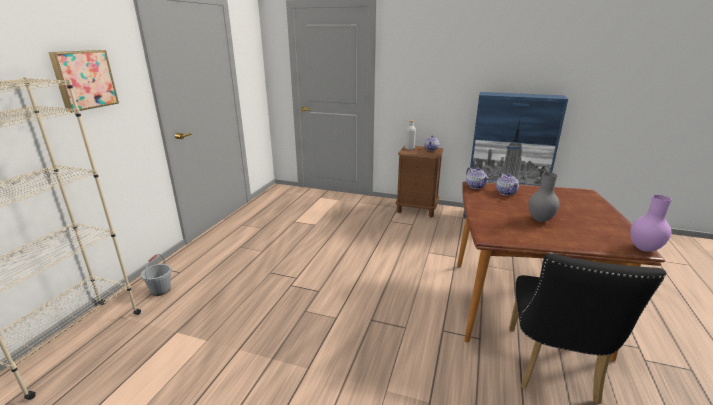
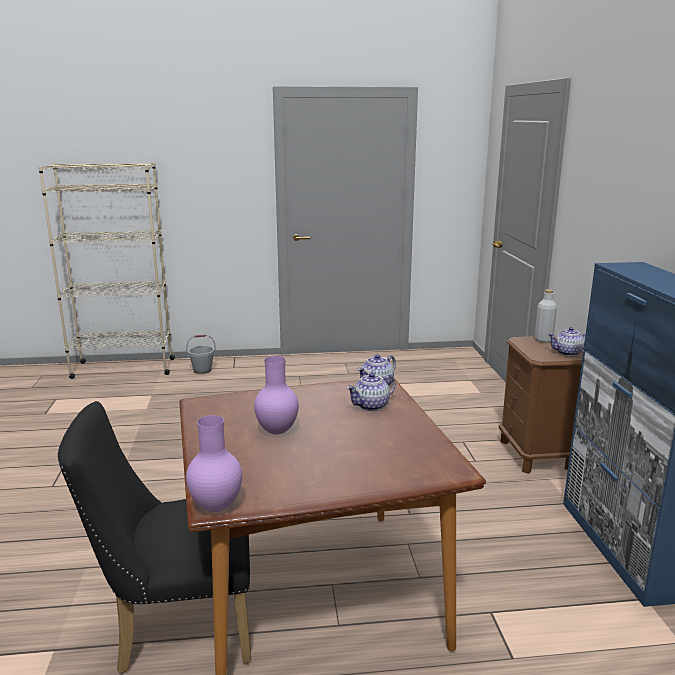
camera: 65 degrees right, 5 degrees down
picture [48,50,119,111] -> none
grey vase [528,172,560,222] -> purple vase [254,356,299,435]

